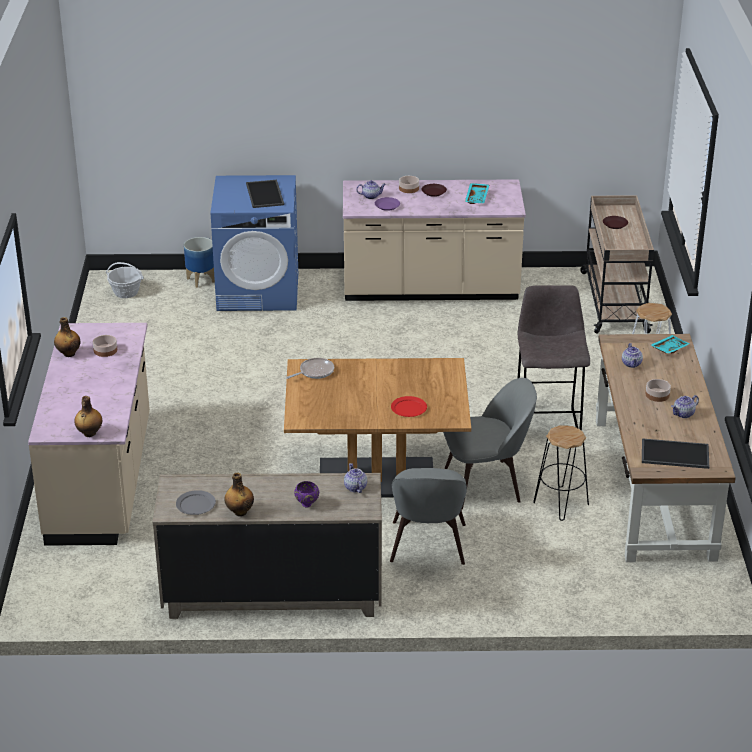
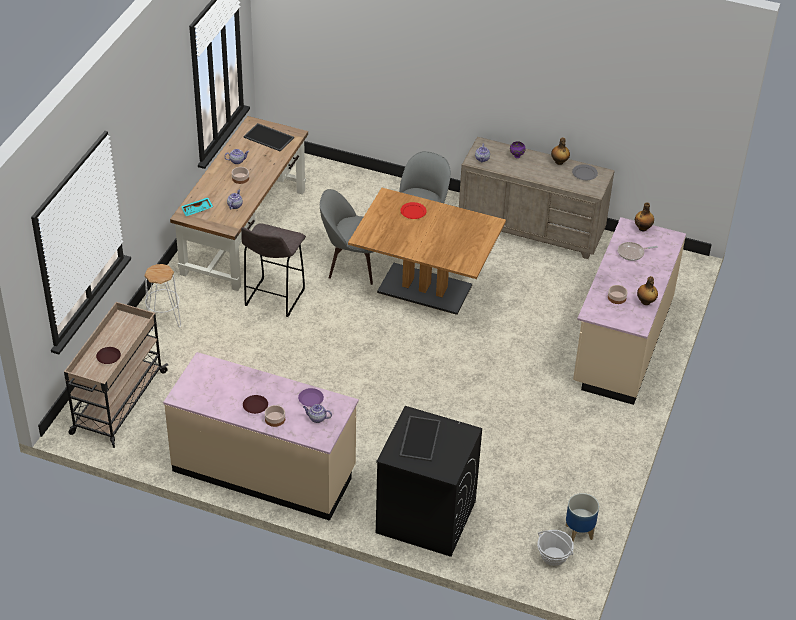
camera: 160 degrees left, 10 degrees up
planter [184,237,215,288] -> planter moved to [566,493,599,541]
blue washing machine [211,175,298,311] -> black washing machine [376,406,482,557]
frying pan [286,358,334,379] -> frying pan moved to [618,242,658,261]
turquoise tray [465,183,489,204] -> none
black stool [533,426,589,521] -> none

